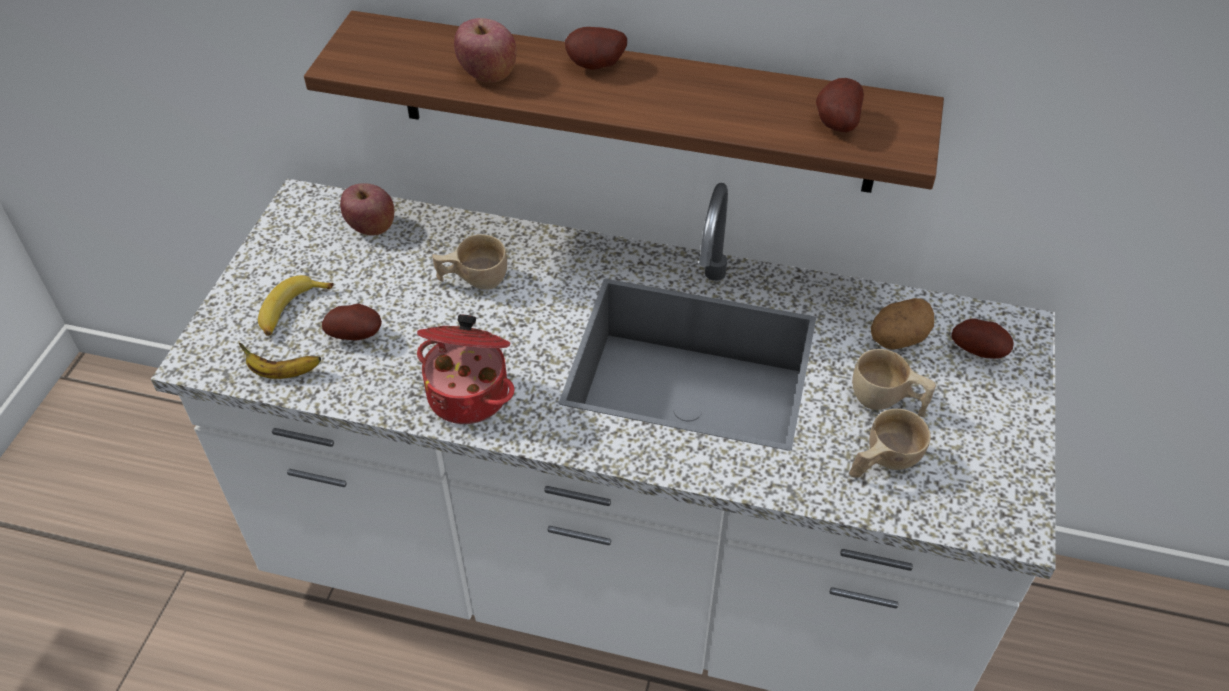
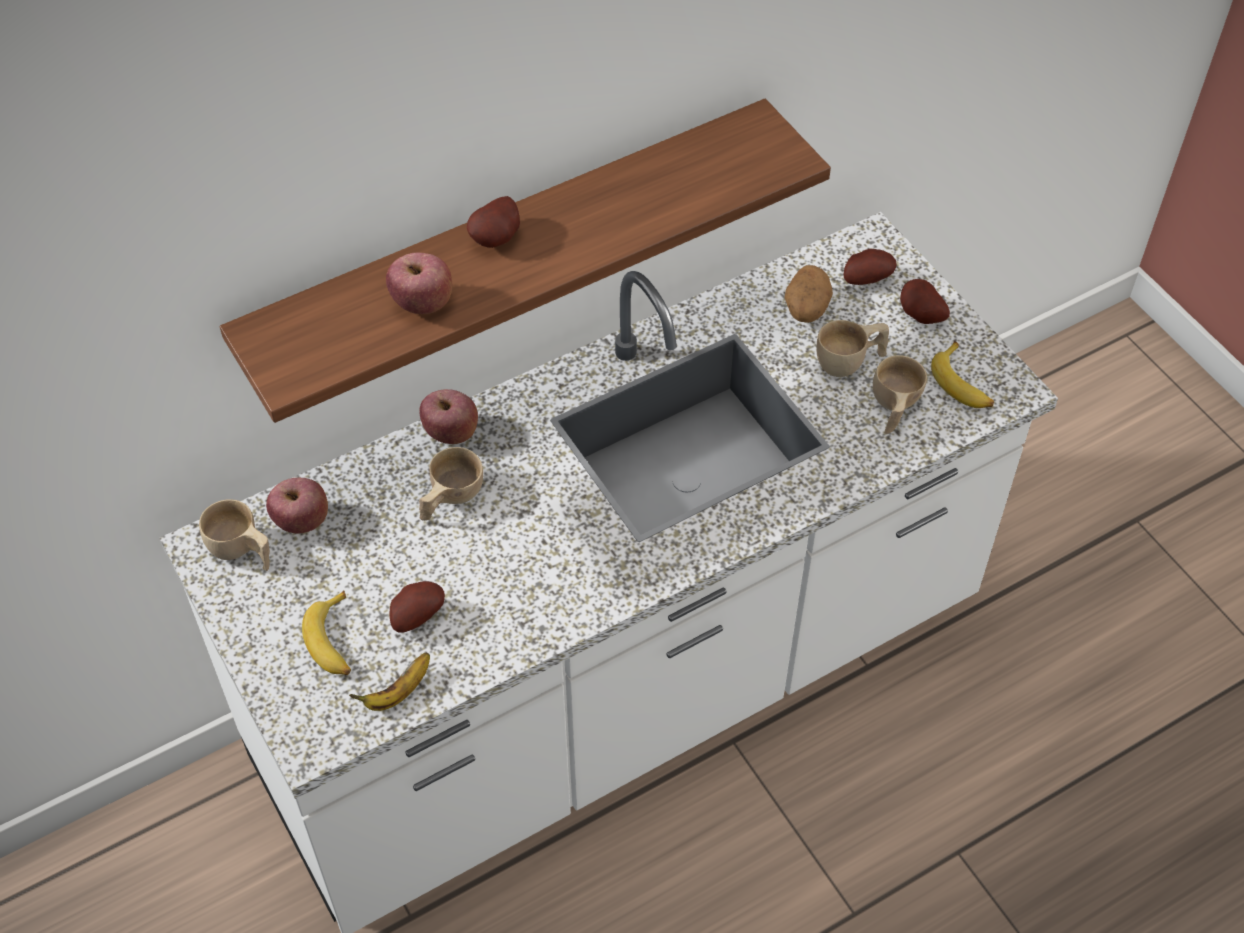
camera: 45 degrees left, 5 degrees up
cooking pot [417,314,515,424] -> none
potato [816,78,864,132] -> potato moved to [900,279,950,324]
none -> beige cup [199,499,270,571]
none -> apple [419,389,478,444]
none -> banana [931,341,994,408]

